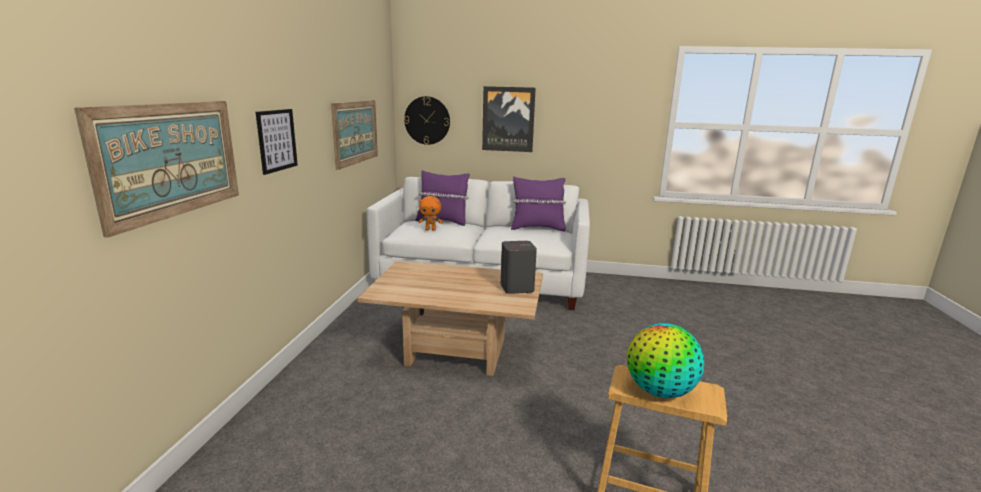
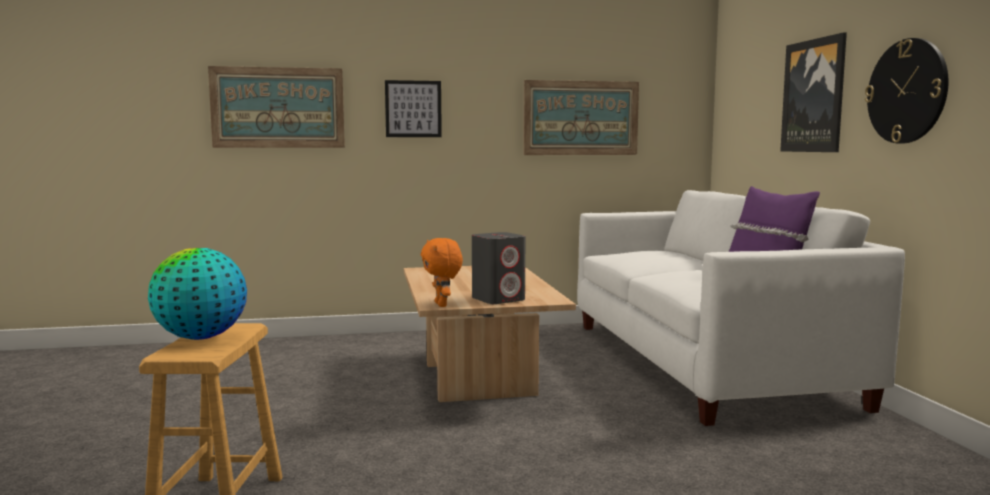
camera: 70 degrees right, 10 degrees down
wall clock [404,96,450,145] -> wall clock moved to [865,38,949,144]
purple pillow [416,170,470,226] -> none
orange plush toy [418,196,443,231] -> orange plush toy moved to [421,238,463,307]

